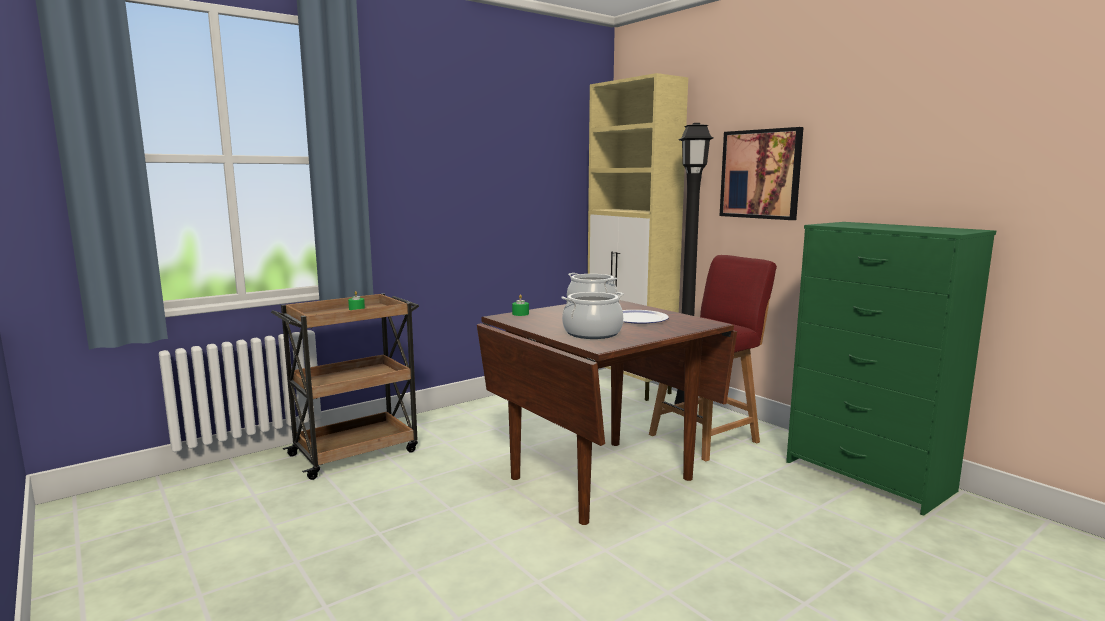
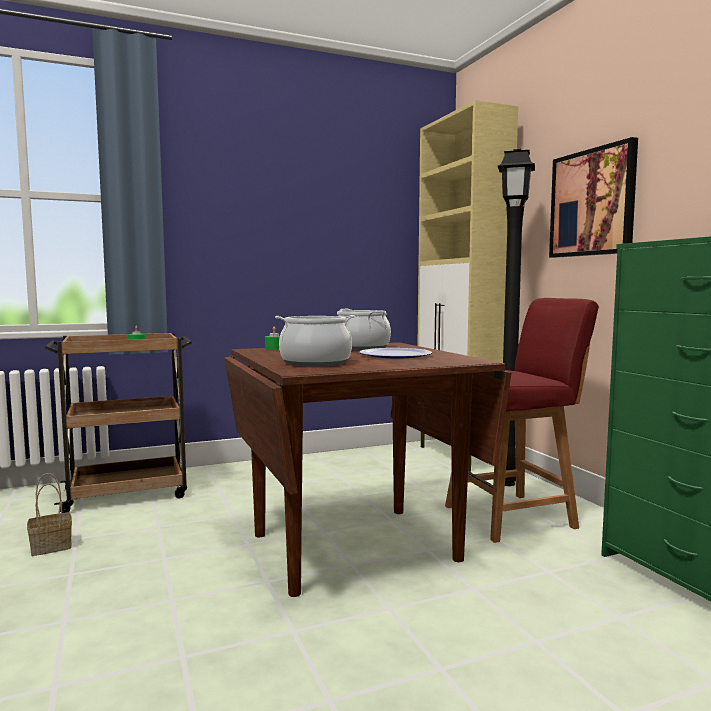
camera: 15 degrees right, 5 degrees down
none -> basket [27,473,72,556]

